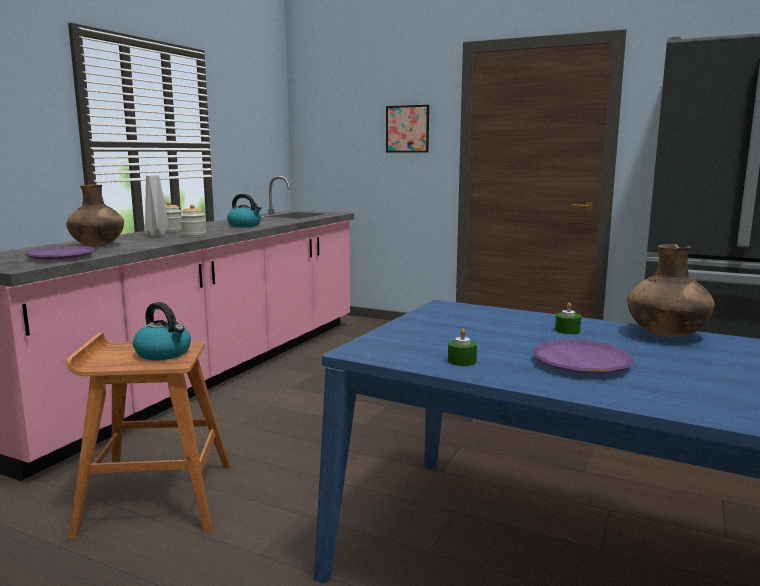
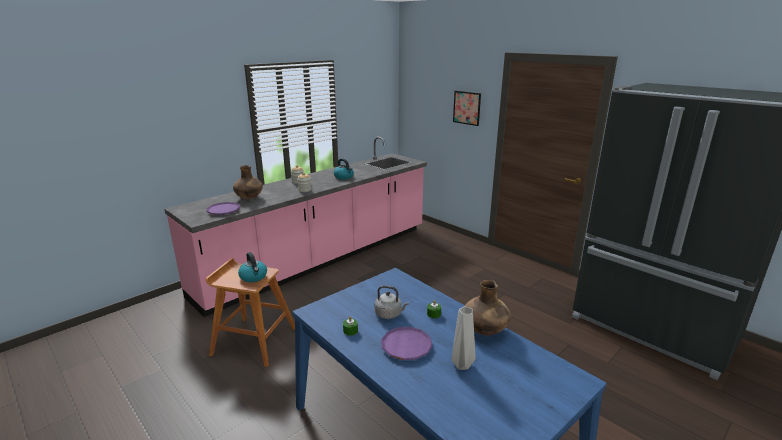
camera: 20 degrees right, 10 degrees up
grey vase [145,175,169,237] -> grey vase moved to [451,306,476,370]
none -> grey kettle [375,286,409,319]

